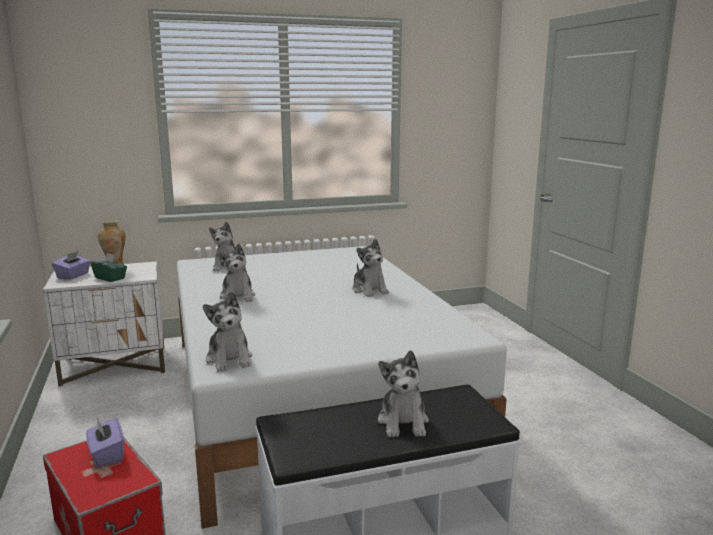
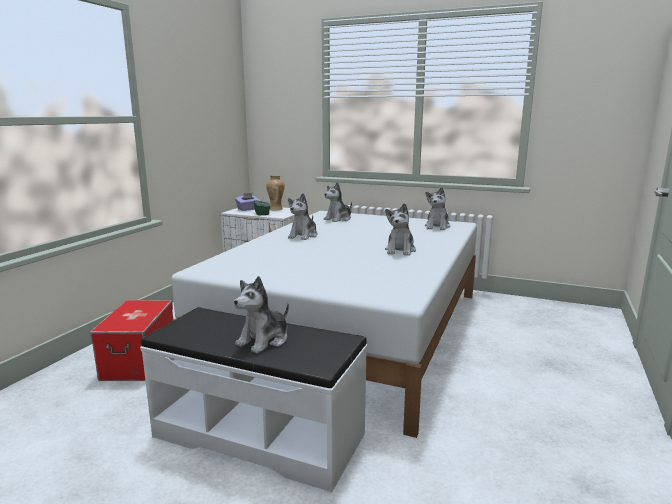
camera: 40 degrees right, 0 degrees up
purple tissue box [86,418,124,467] -> none
plush toy [203,291,252,372] -> plush toy moved to [425,187,451,230]

